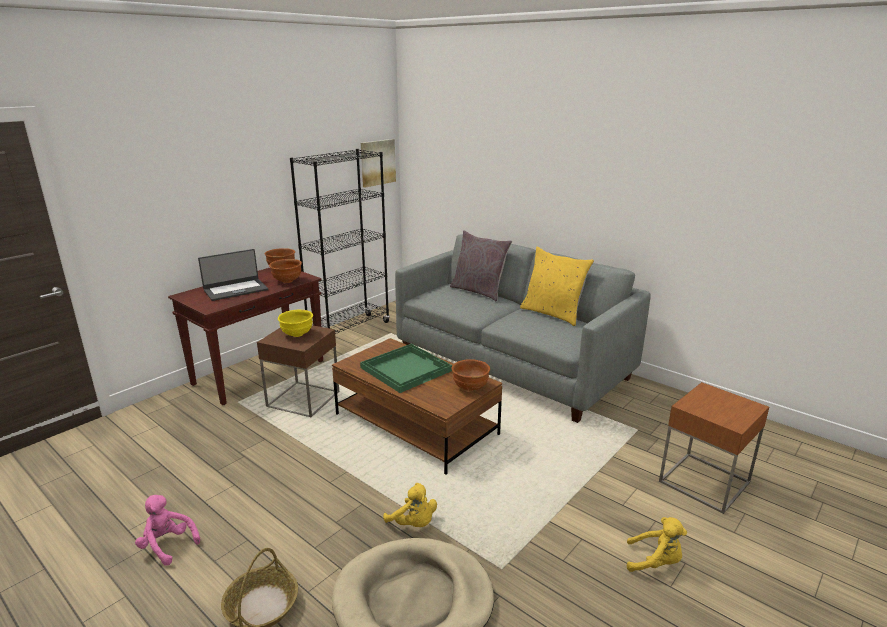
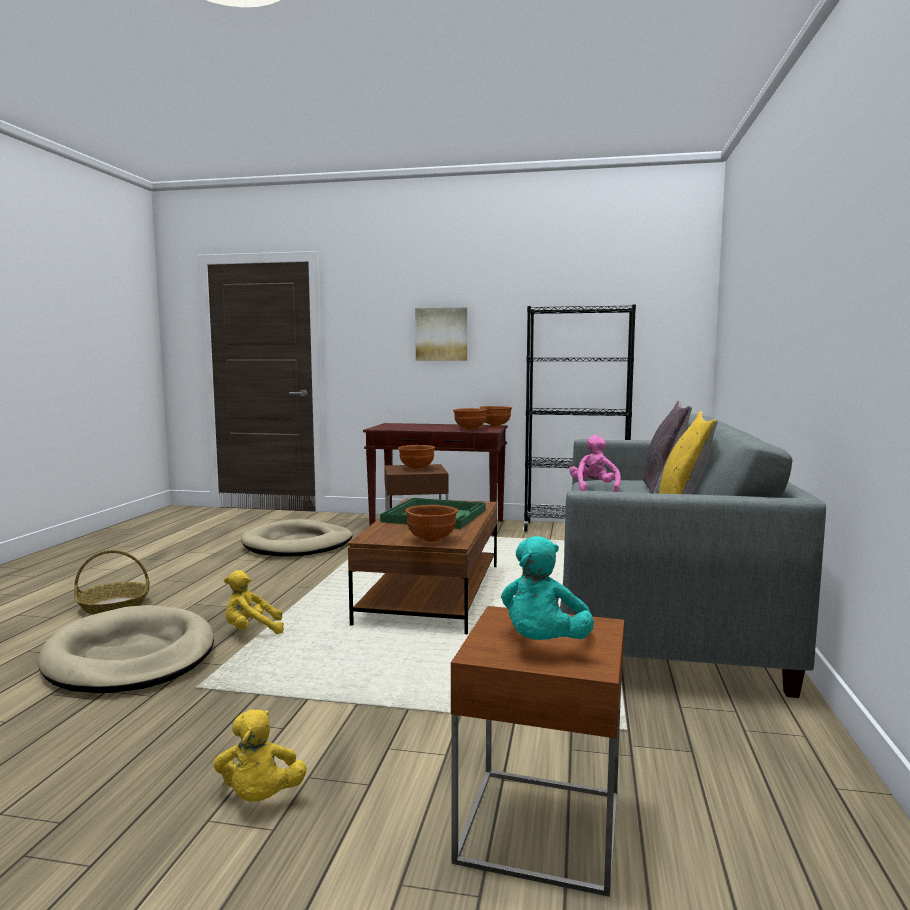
camera: 60 degrees right, 15 degrees down
pink plush toy [135,495,200,566] -> pink plush toy moved to [570,435,621,492]
laptop [198,249,268,301] -> none
yellow bowl [278,310,313,337] -> brown bowl [398,445,435,470]
picture [361,139,396,188] -> picture moved to [415,307,467,361]
yellow plush toy [383,483,437,527] -> yellow plush toy turned 60 degrees clockwise [224,570,284,634]
none -> beige dog bed [241,519,353,557]
none -> turquoise plush toy [501,536,594,640]

